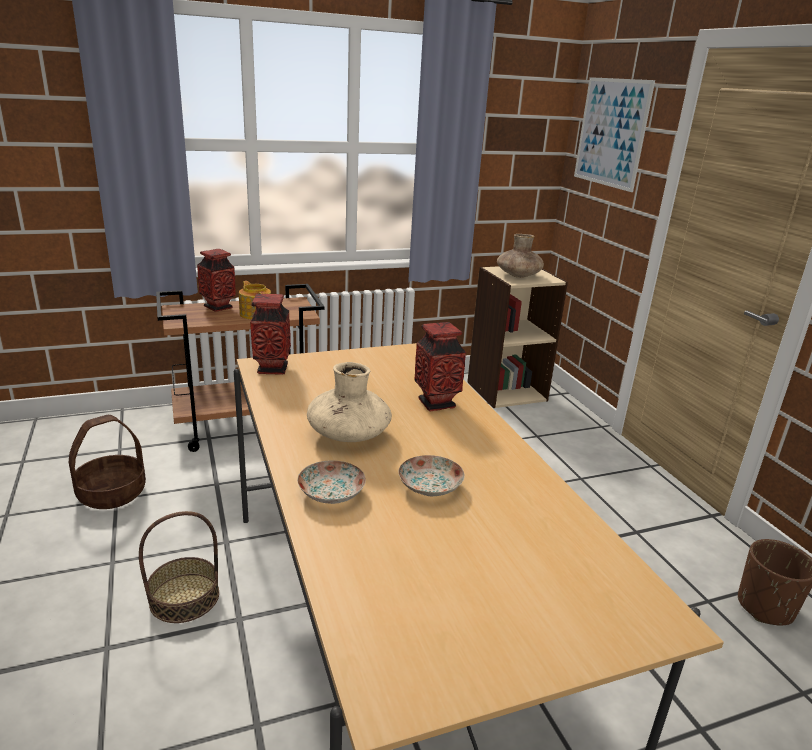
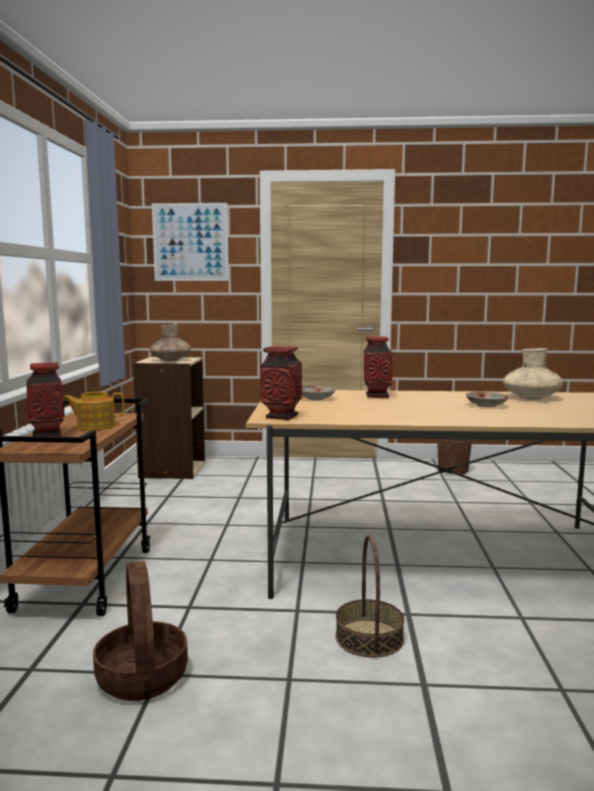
camera: 65 degrees left, 15 degrees down
plate [297,460,366,504] -> plate moved to [302,386,336,400]
beige vase [307,362,392,442] -> beige vase moved to [503,348,563,400]

